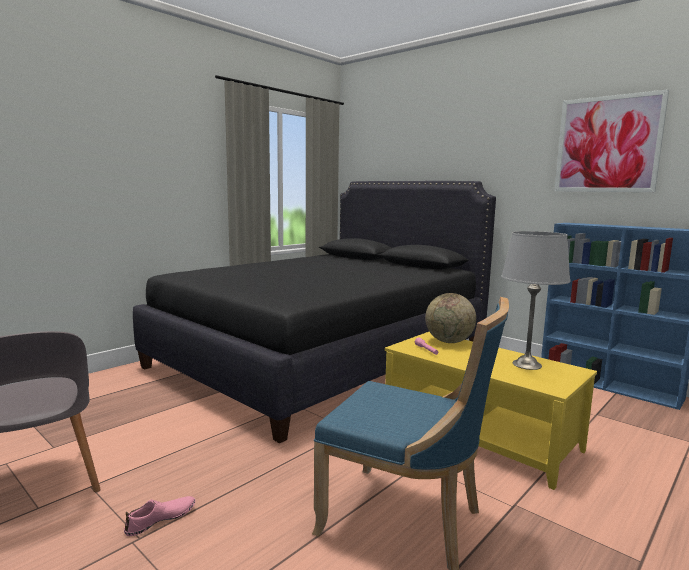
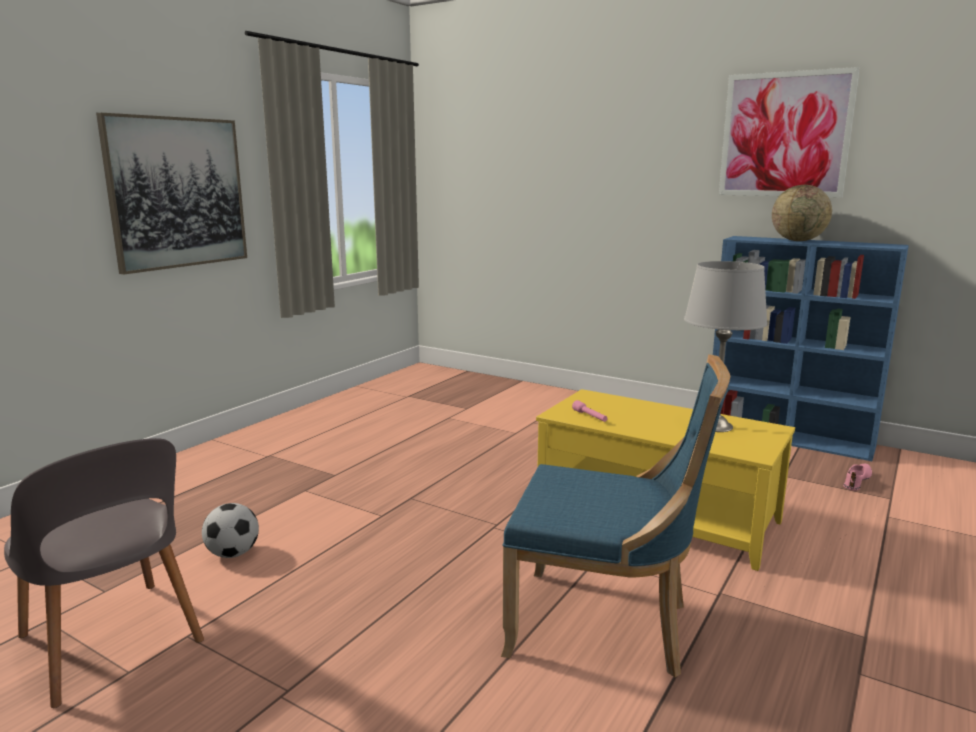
camera: 10 degrees left, 5 degrees up
pink shoe [124,496,196,536] -> pink shoe moved to [843,464,872,491]
black bed [133,181,496,443] -> none
globe [425,293,476,343] -> globe moved to [772,185,832,241]
none -> picture [96,113,247,275]
none -> football [202,503,259,558]

